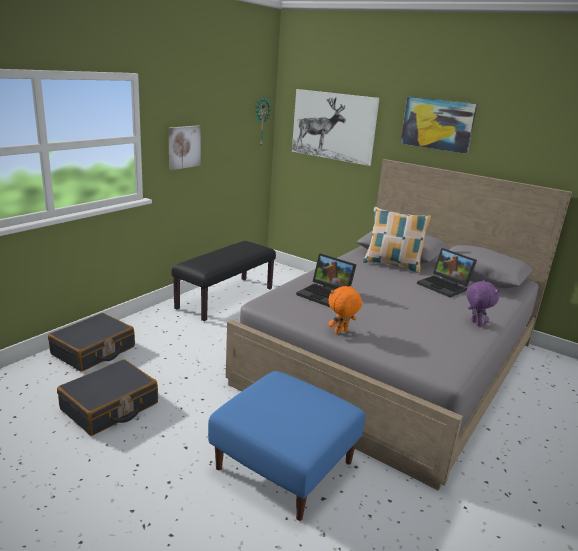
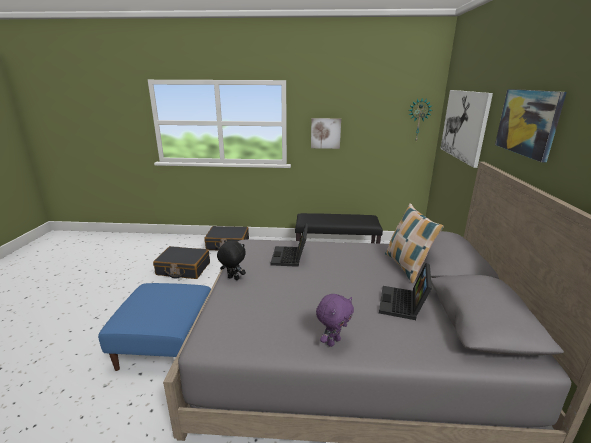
camera: 60 degrees right, 0 degrees up
orange plush toy [328,285,362,334] -> black plush toy [217,240,246,280]

